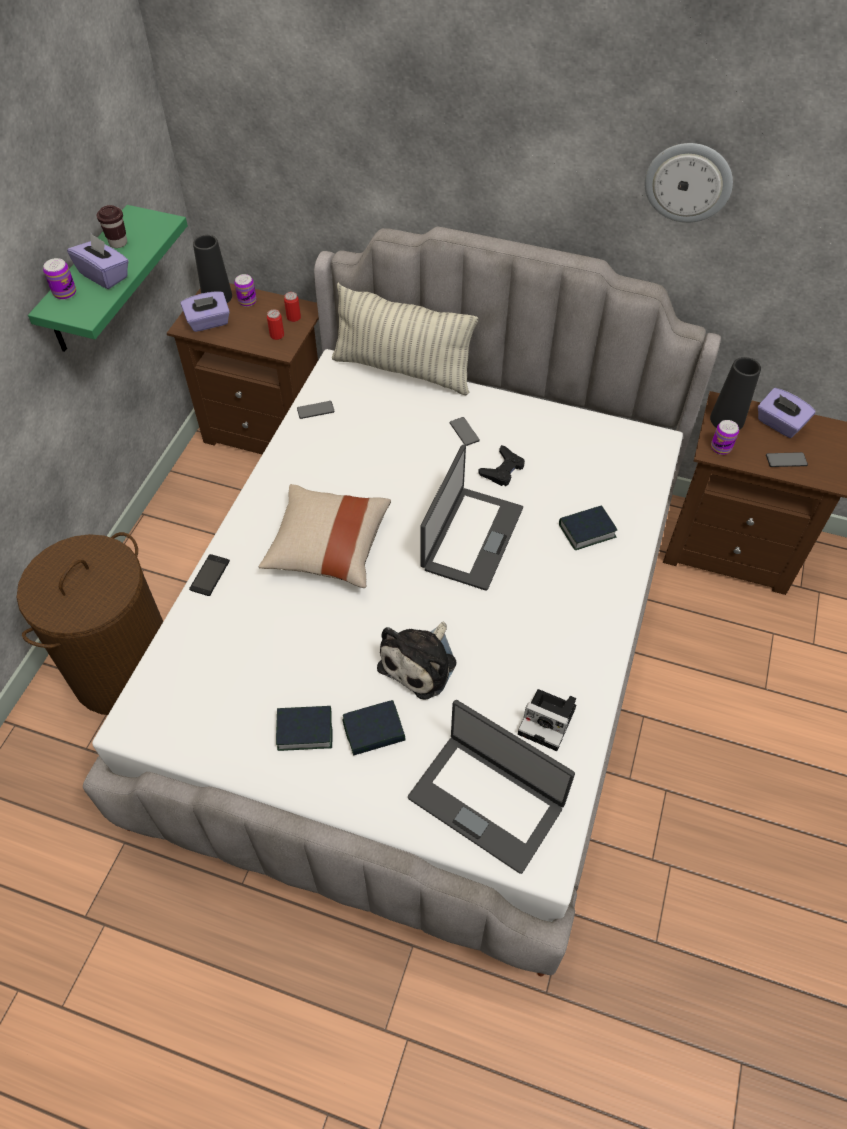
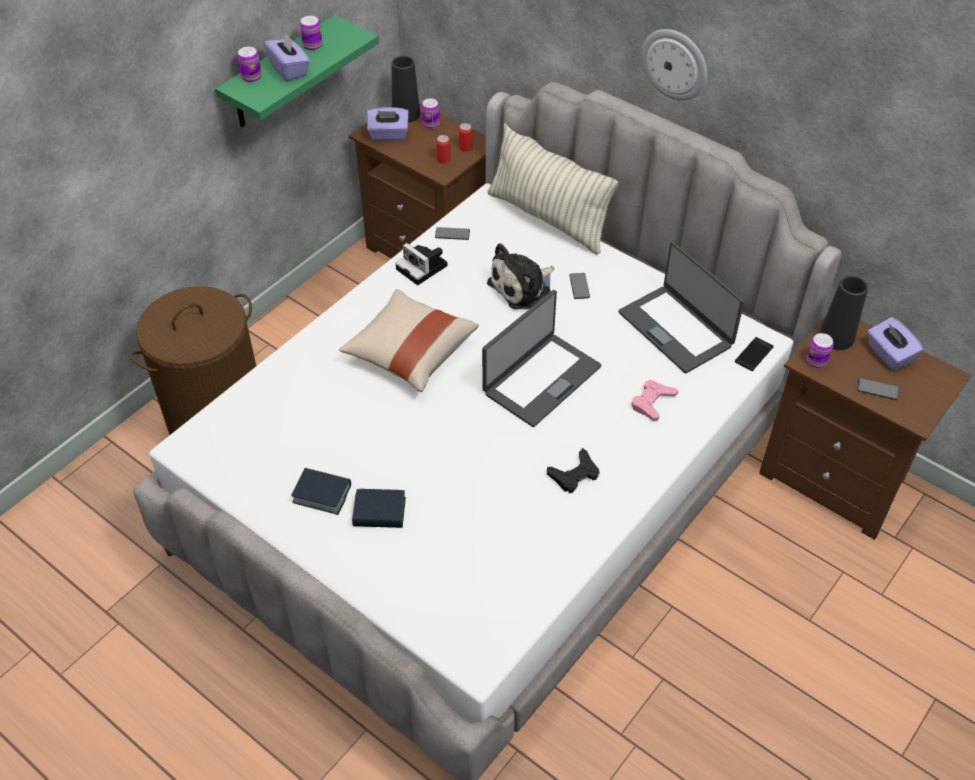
camera: 20 degrees right, 5 degrees down
brown cup [97,205,127,248] -> can [300,16,322,51]
phone [189,554,230,596] -> phone moved to [735,337,774,371]
plush toy [377,622,457,700] -> plush toy moved to [487,243,554,310]
laptop [408,700,575,874] -> laptop moved to [618,242,744,374]
black game controller [478,445,525,486] -> black game controller moved to [547,448,600,493]
camera [518,689,576,751] -> camera moved to [396,243,448,285]
book [559,505,617,550] -> pink game controller [632,380,678,421]
wall clock [644,143,733,223] -> wall clock moved to [641,29,707,101]

